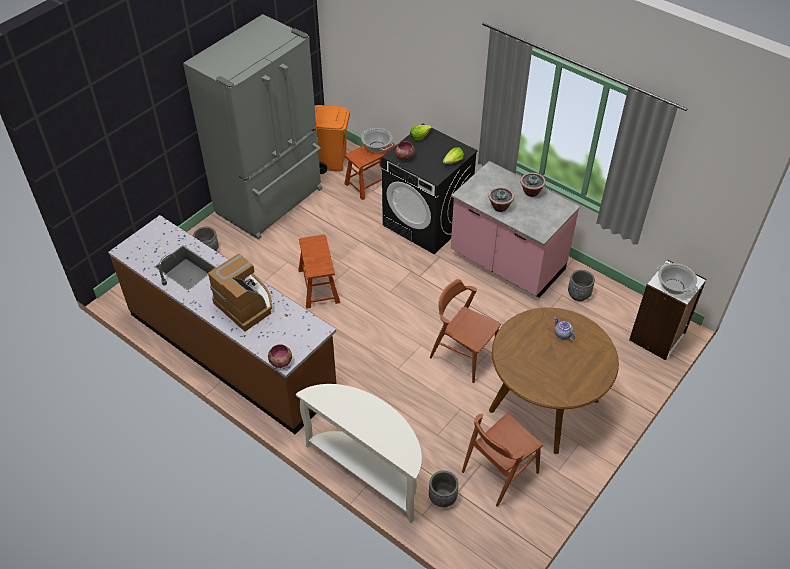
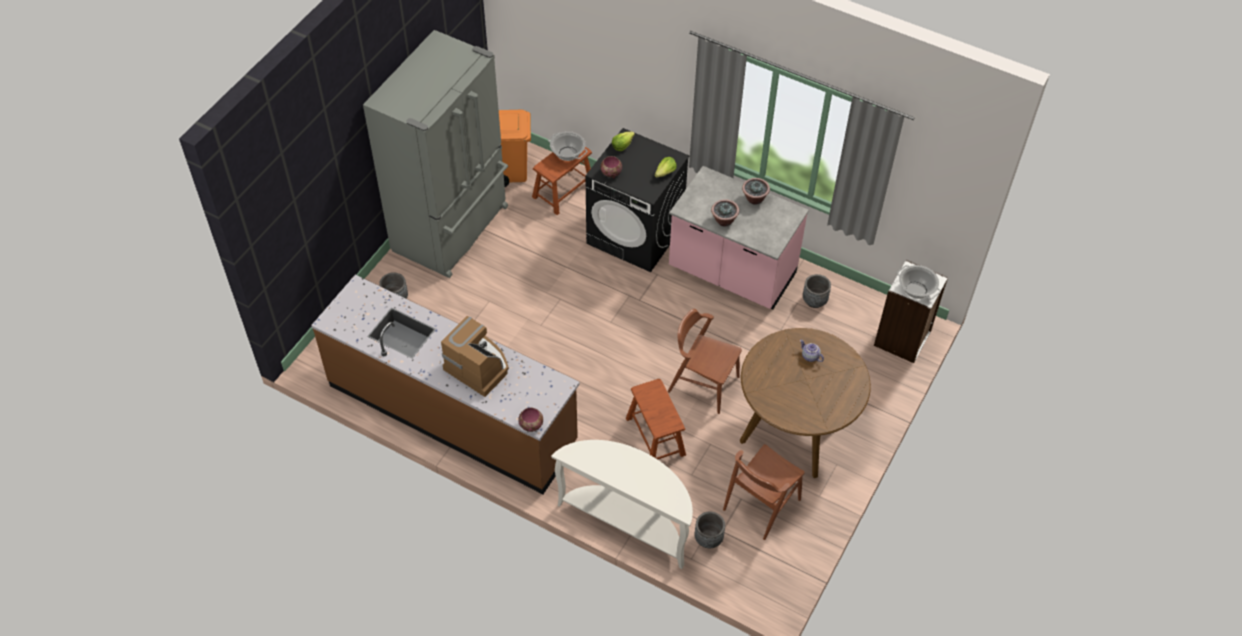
camera: 10 degrees left, 5 degrees up
brown stool [298,235,340,309] -> brown stool moved to [626,379,686,459]

